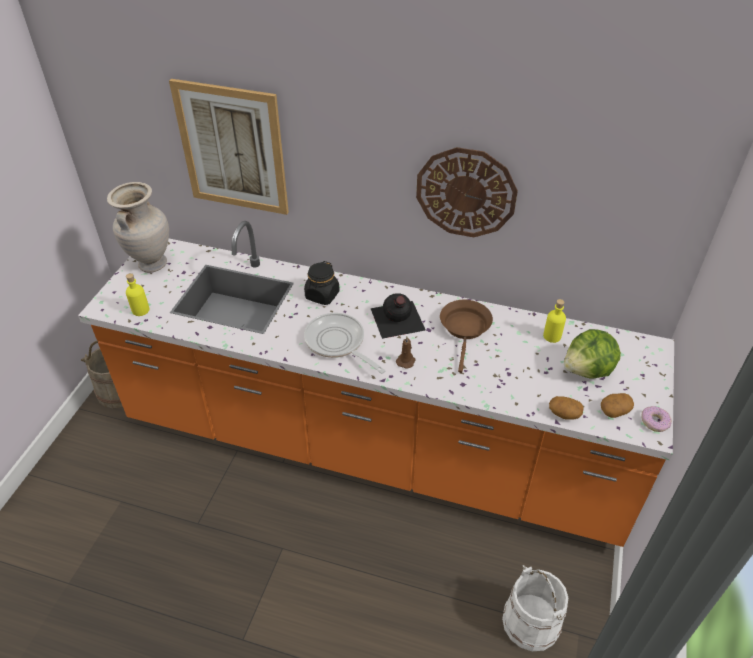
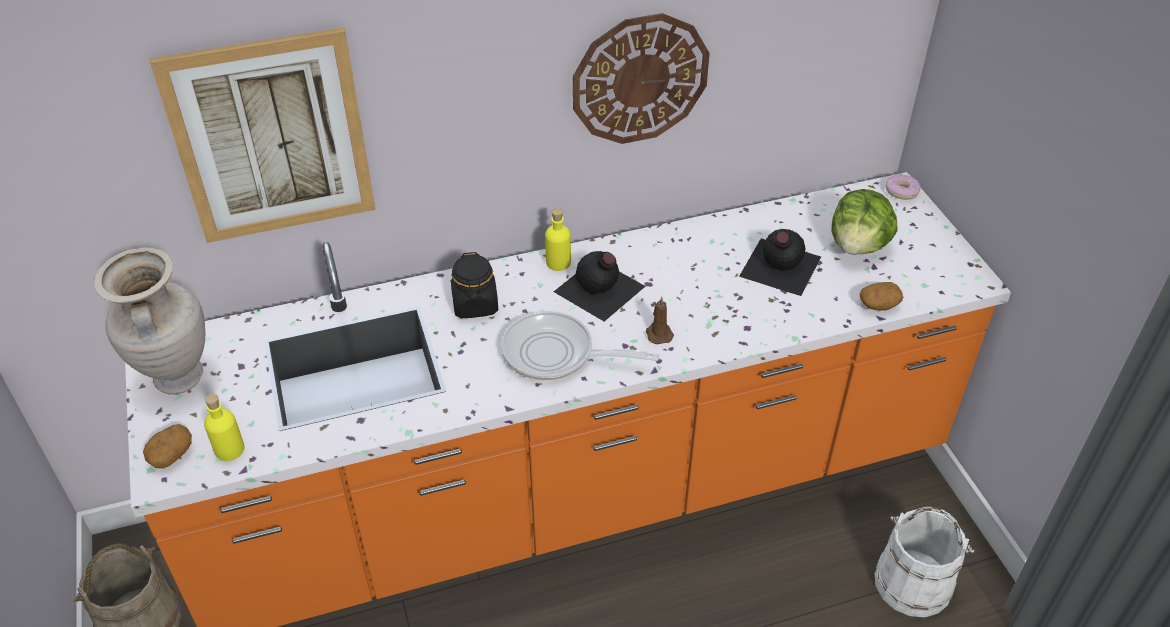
camera: 35 degrees left, 0 degrees up
brown frying pan [440,300,493,373] -> none
yellow bottle [543,299,566,343] -> yellow bottle moved to [545,208,571,271]
potato [601,393,634,418] -> potato moved to [143,424,192,469]
donut [641,406,672,432] -> donut moved to [885,174,921,200]
none -> black bottle [739,229,821,296]

